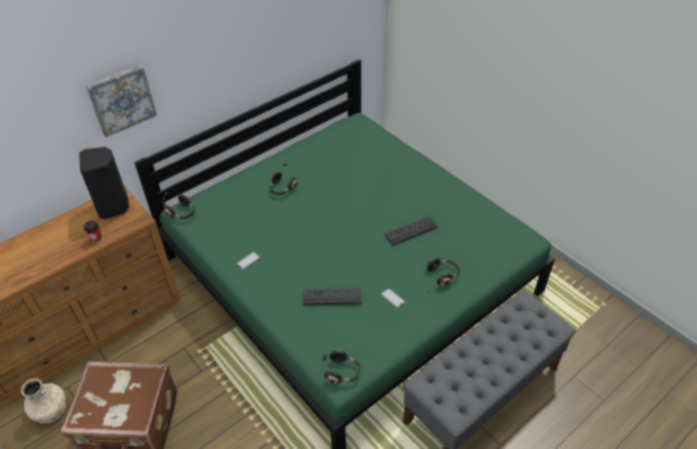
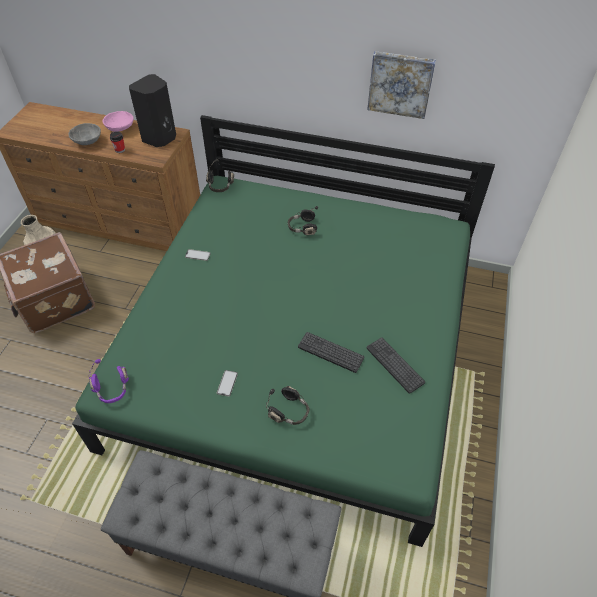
camera: 55 degrees right, 5 degrees up
picture [86,65,157,137] -> picture moved to [367,51,436,119]
keyboard [303,288,361,305] -> keyboard moved to [367,337,425,394]
black headphones [322,350,361,384] -> purple headphones [88,359,129,403]
none -> grey bowl [69,123,101,145]
none -> pink bowl [102,111,134,132]

